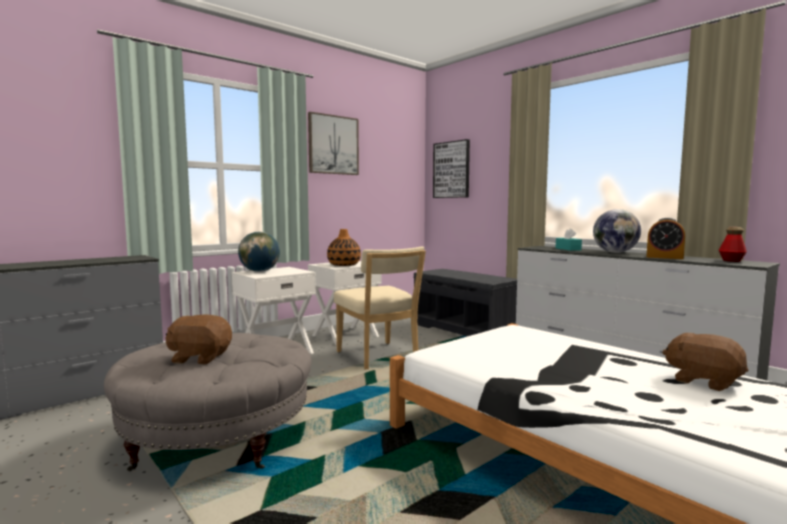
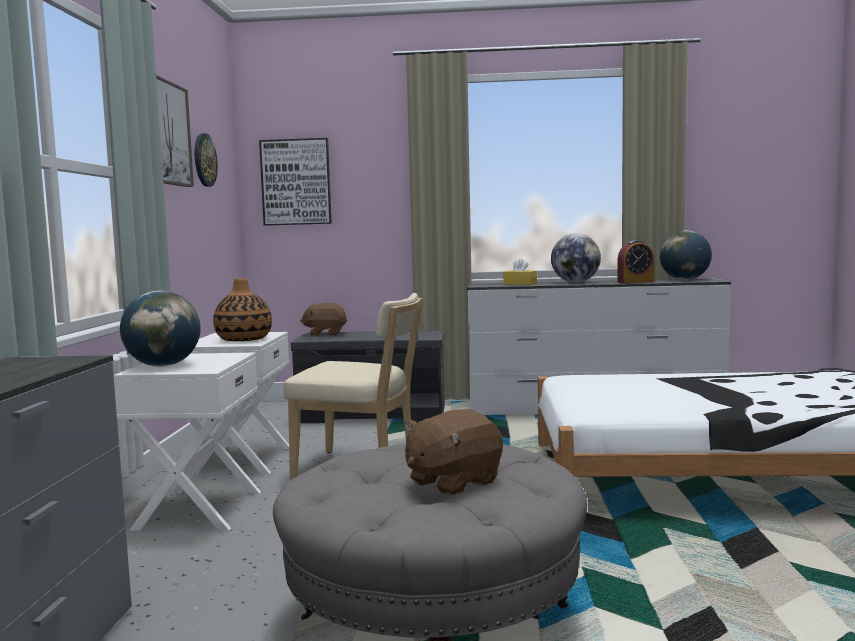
camera: 45 degrees left, 0 degrees up
turquoise tissue box [556,228,582,251] -> yellow tissue box [503,258,537,285]
brown plush toy [662,333,748,391] -> brown plush toy moved to [300,303,347,336]
bottle [719,227,747,262] -> globe [660,230,712,280]
none -> wall clock [194,133,218,187]

